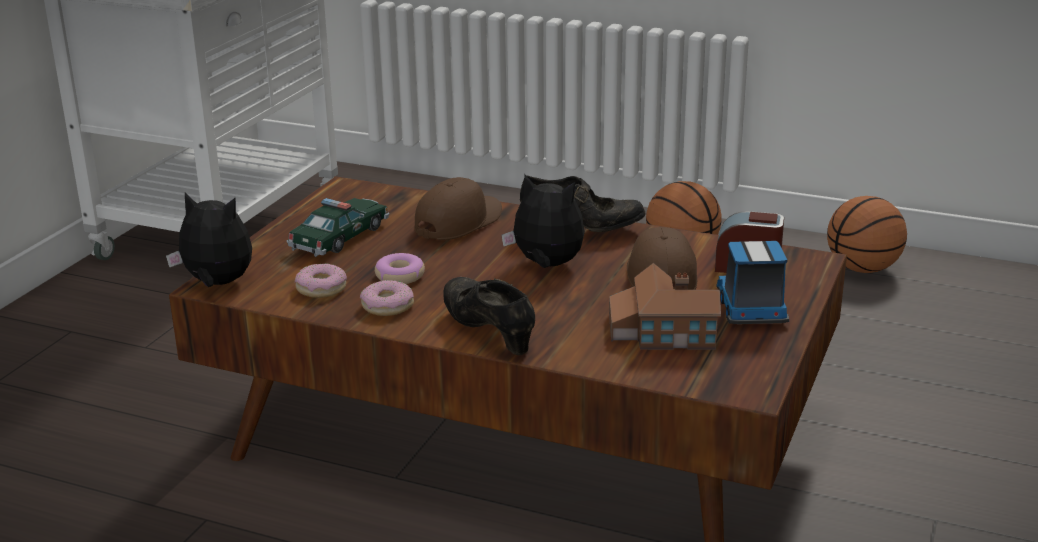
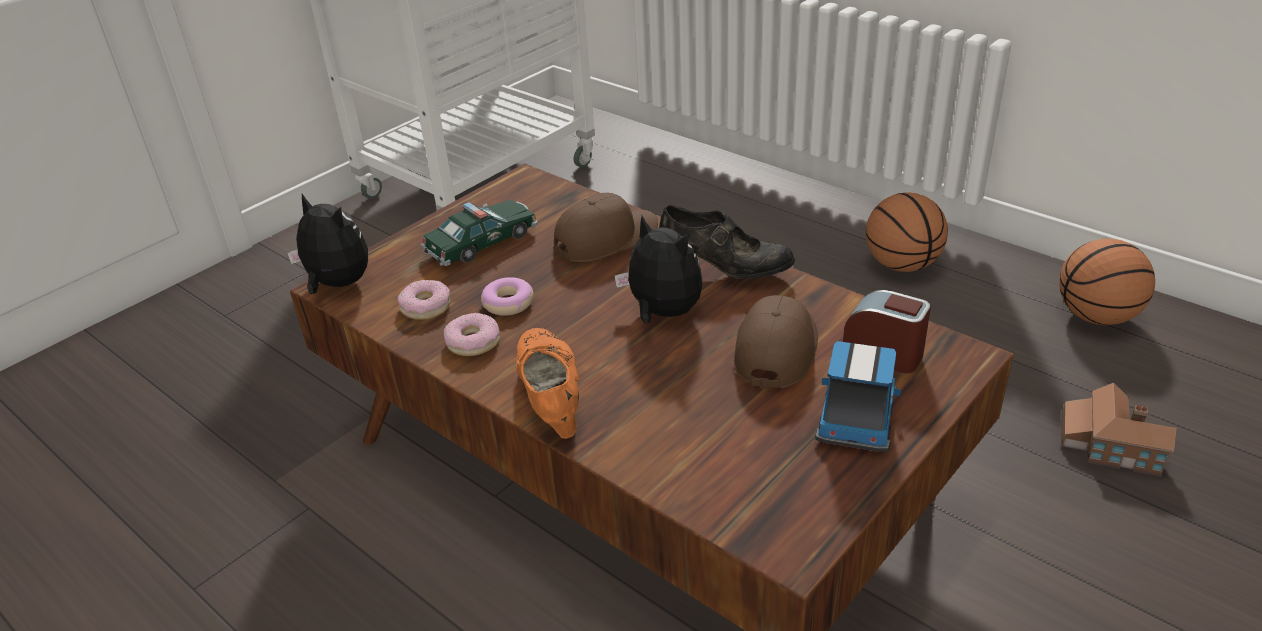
camera: 20 degrees right, 10 degrees up
black shoe [443,277,535,355] -> orange shoe [516,328,579,439]
toy house [609,263,721,350] -> toy house moved to [1061,383,1177,476]

